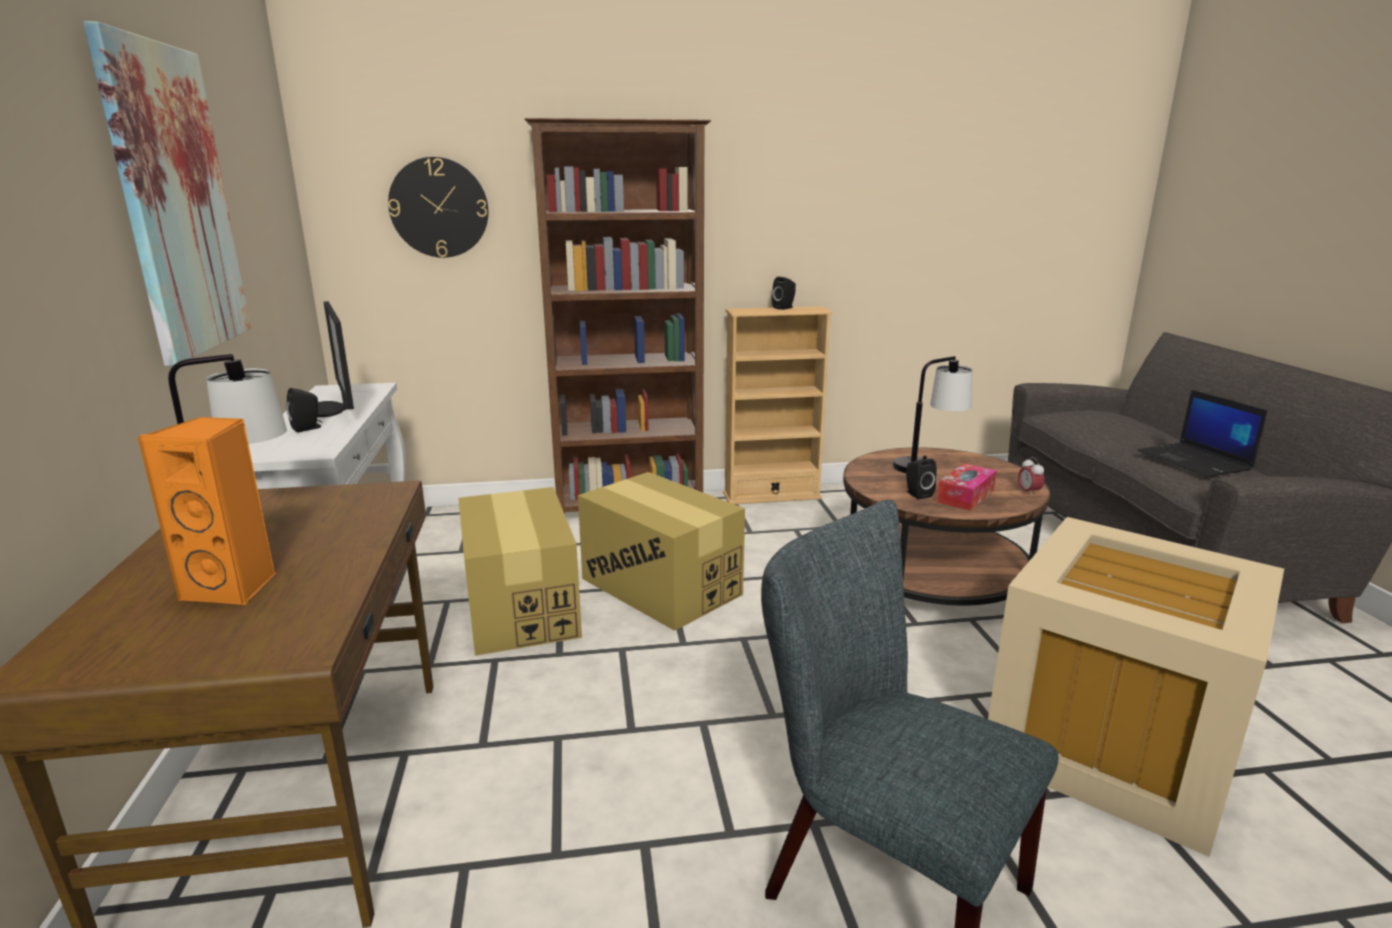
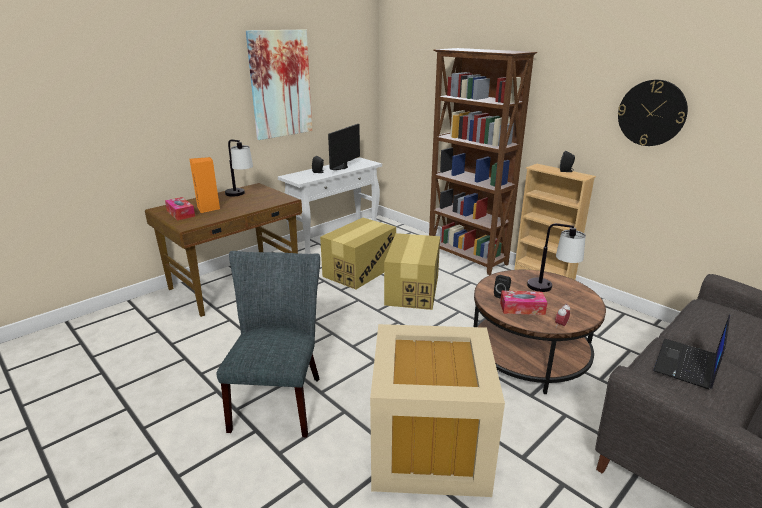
camera: 55 degrees right, 5 degrees up
wall clock [388,157,489,258] -> wall clock moved to [618,80,688,146]
none -> tissue box [165,197,195,221]

